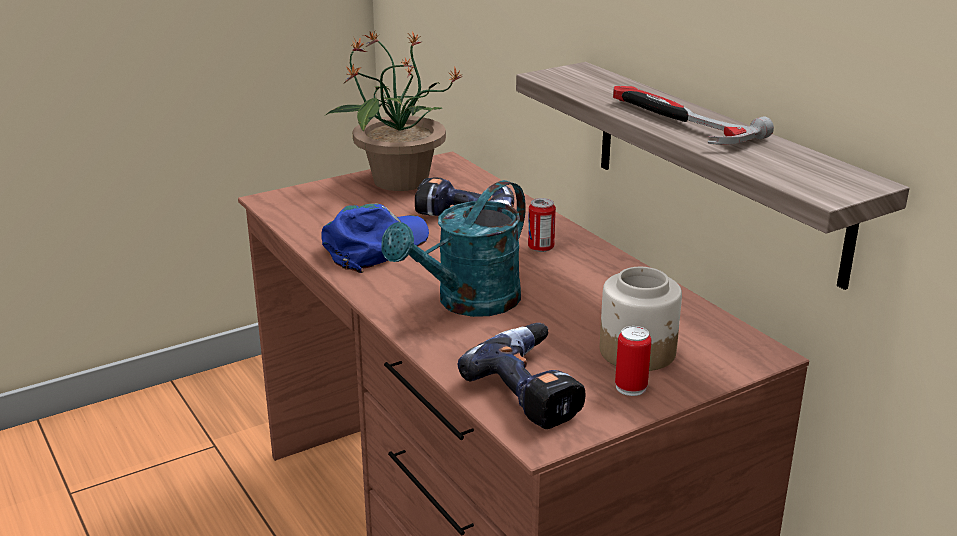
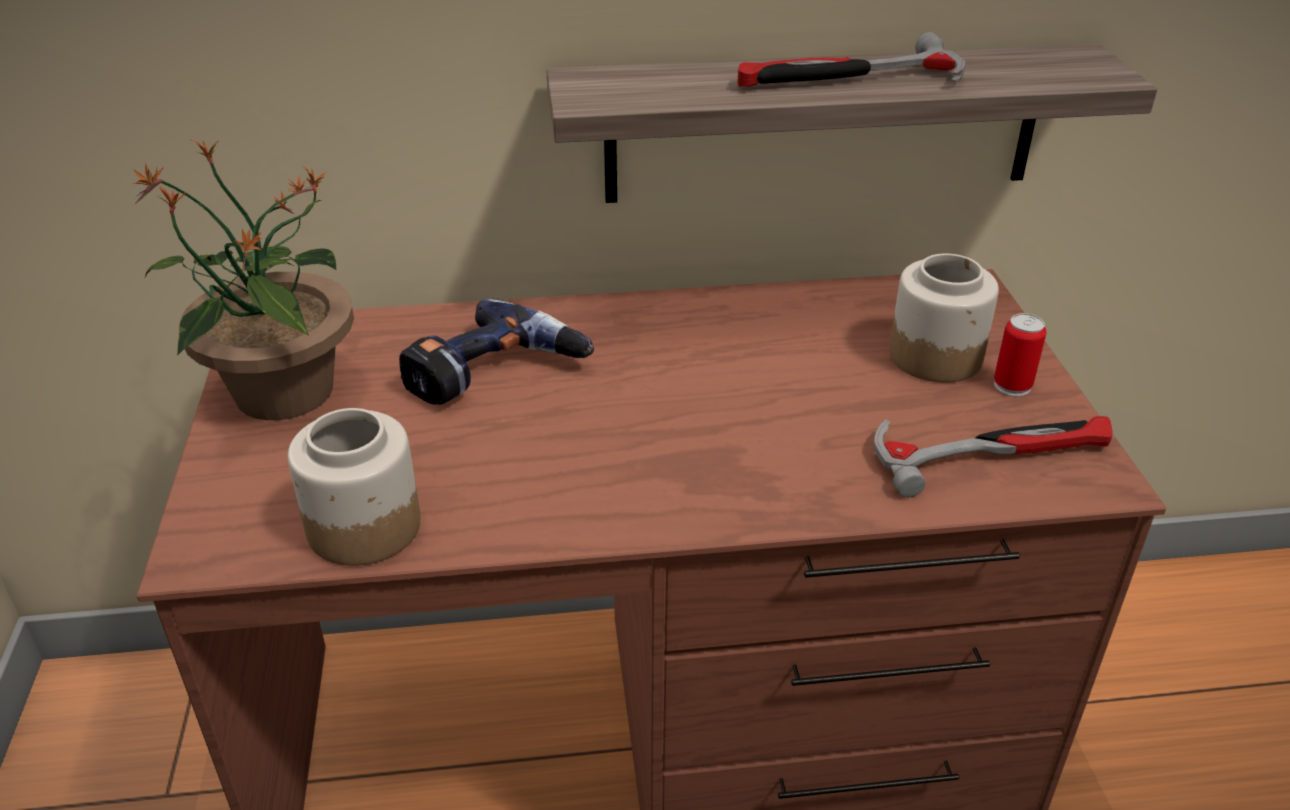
camera: 65 degrees left, 10 degrees up
blue cap [321,204,429,273] -> none
turquoise watering can [381,180,526,317] -> none
power drill [458,323,585,429] -> hammer [873,416,1113,498]
can [528,198,556,252] -> none
none -> jar [288,408,420,566]

